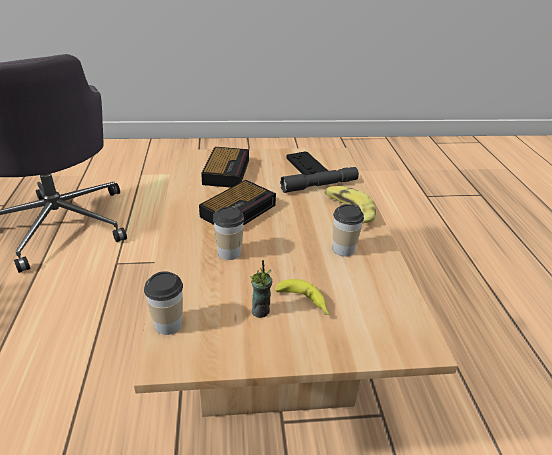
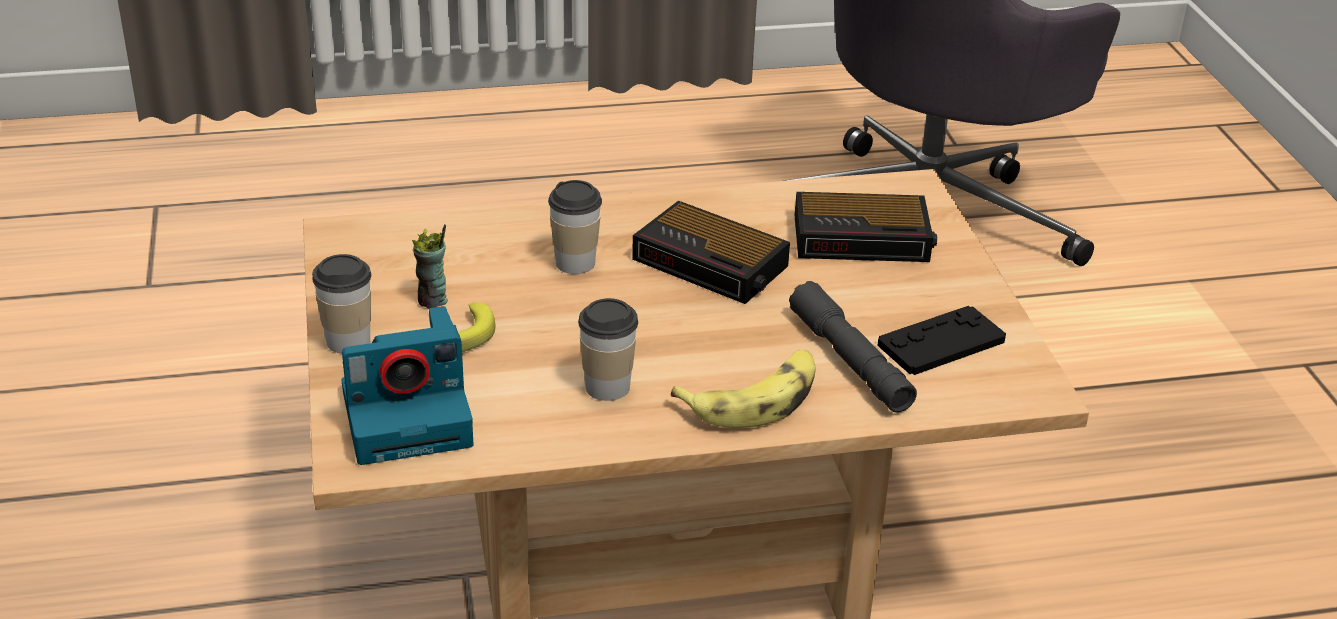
camera: 85 degrees right, 0 degrees up
cup [144,271,183,335] -> cup moved to [312,254,371,354]
none -> camera [341,306,473,465]

